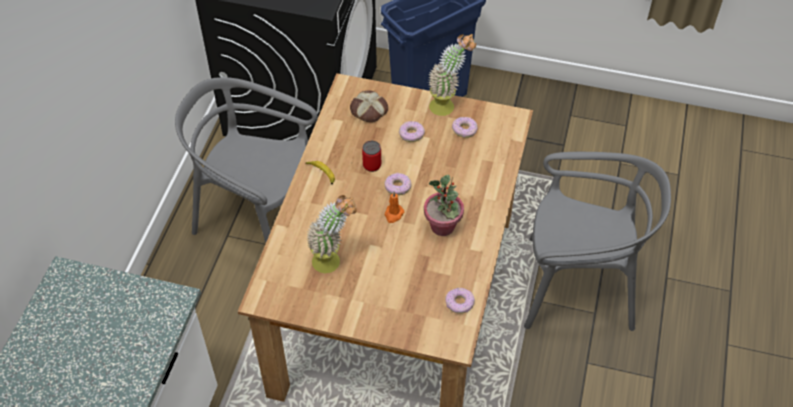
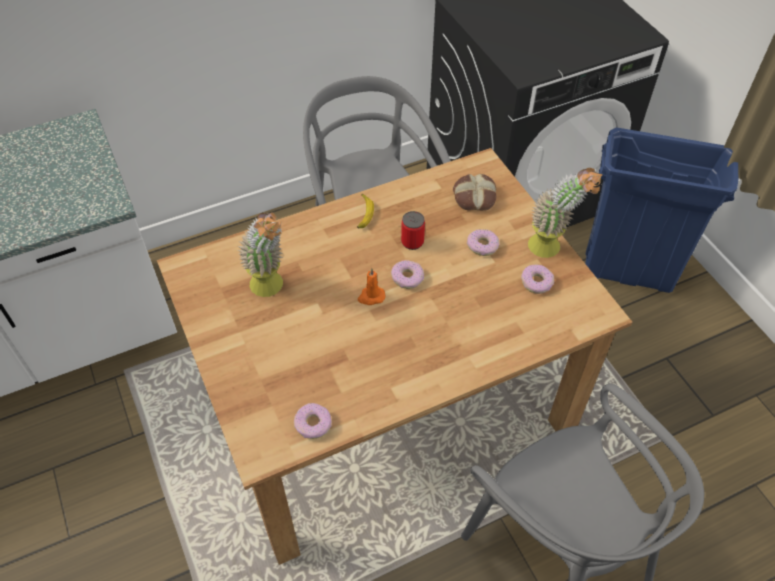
camera: 50 degrees right, 0 degrees up
potted plant [424,175,464,236] -> none

